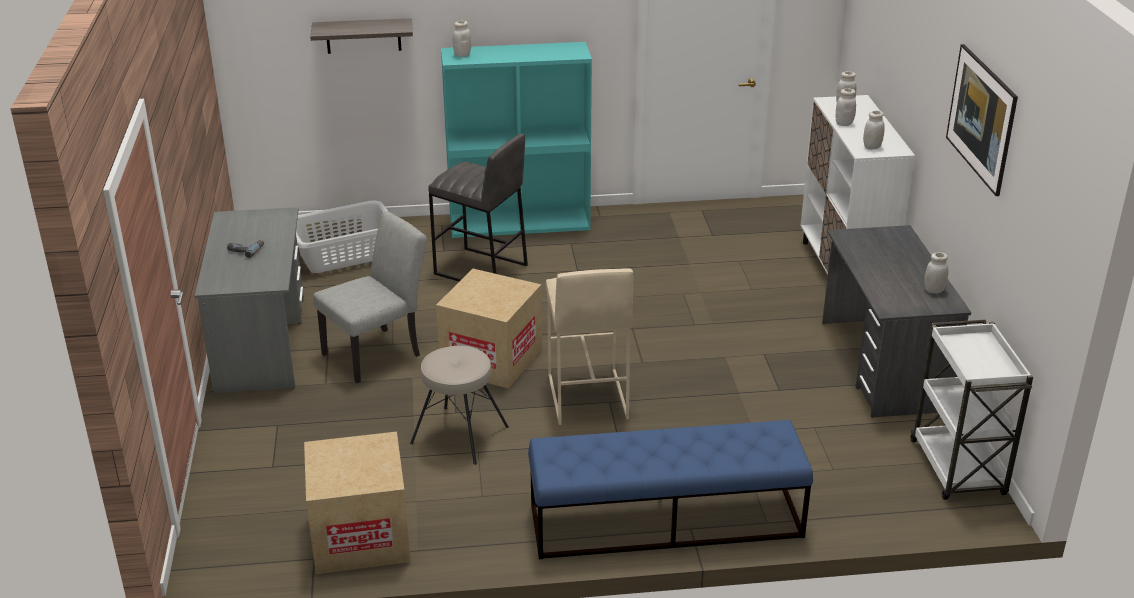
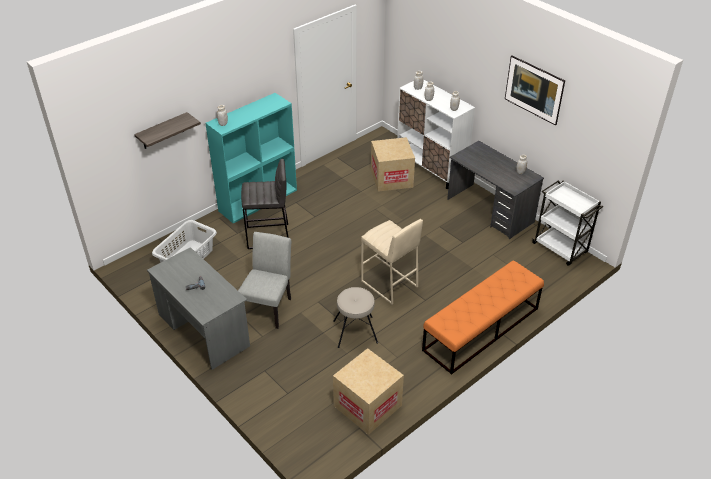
camera: 35 degrees left, 10 degrees up
cardboard box [436,269,542,389] -> cardboard box moved to [371,137,415,192]
blue bench [528,420,813,559] -> orange bench [422,260,544,375]

